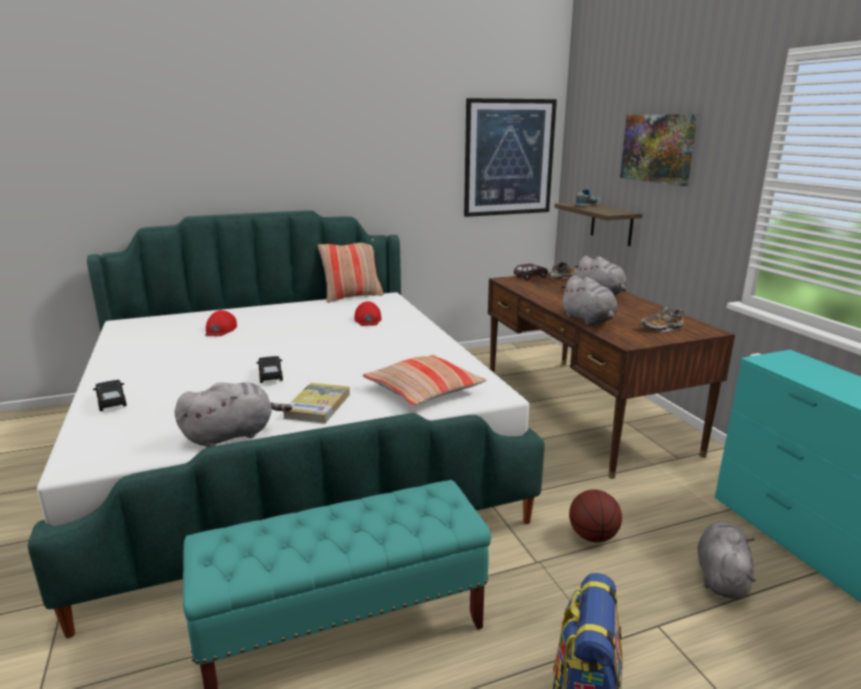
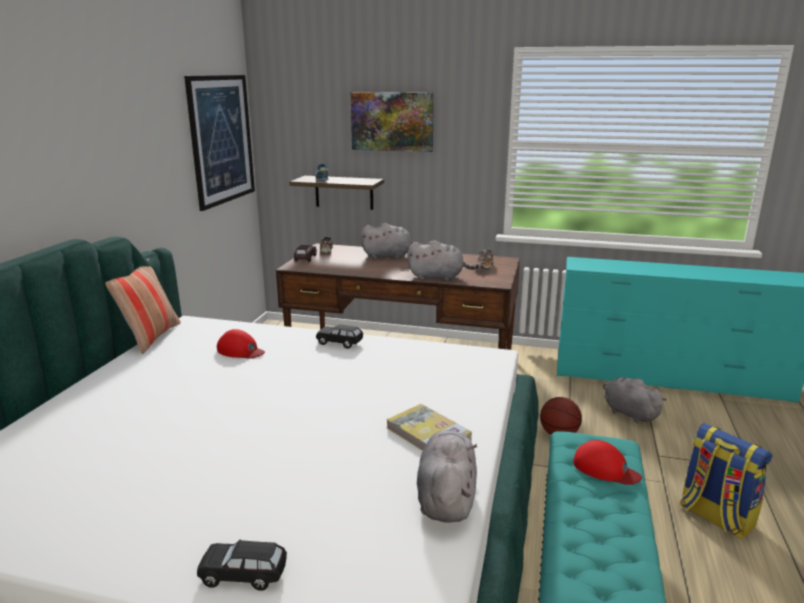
camera: 55 degrees left, 0 degrees up
red cap [205,310,237,336] -> red cap moved to [573,440,642,485]
black toy car [256,356,283,383] -> black toy car moved to [316,324,363,349]
pillow [363,355,486,405] -> none

